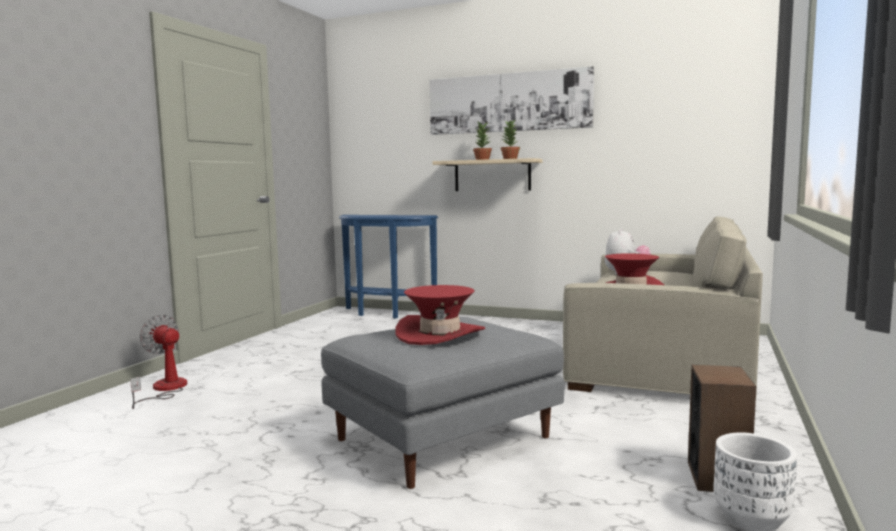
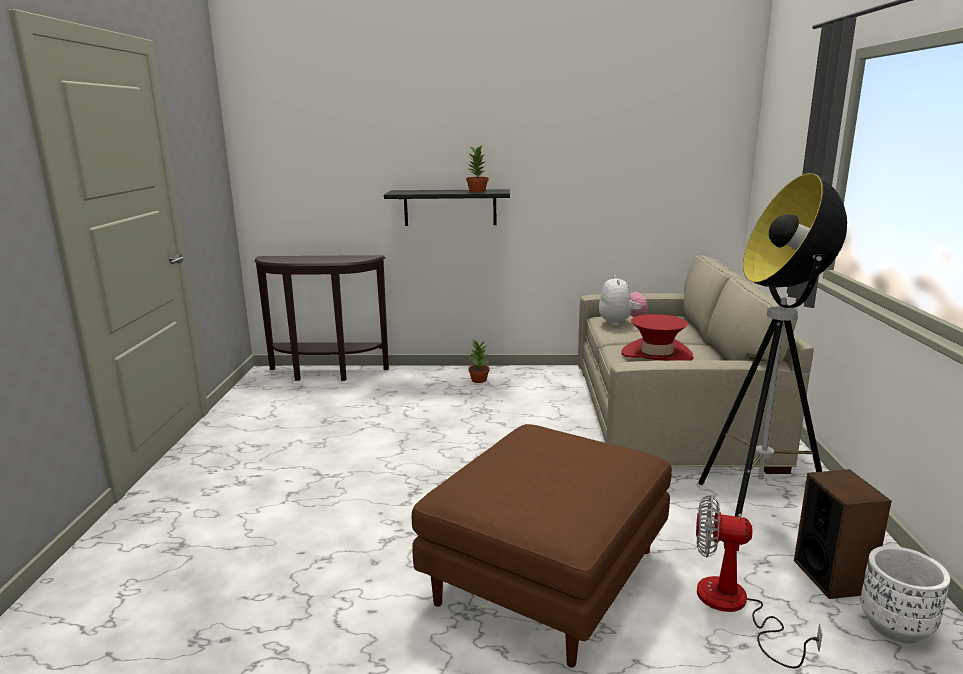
camera: 20 degrees left, 10 degrees up
fan [130,314,187,409] -> fan moved to [696,495,822,668]
grey ottoman [321,317,564,489] -> brown ottoman [412,424,672,667]
blue console table [339,215,438,318] -> brown console table [255,255,389,381]
red hat [395,285,485,345] -> none
picture [430,66,594,135] -> none
beige shelf [432,158,542,191] -> black shelf [384,189,510,226]
potted plant [473,120,492,160] -> potted plant moved to [468,340,489,383]
none -> floor lamp [698,173,847,517]

